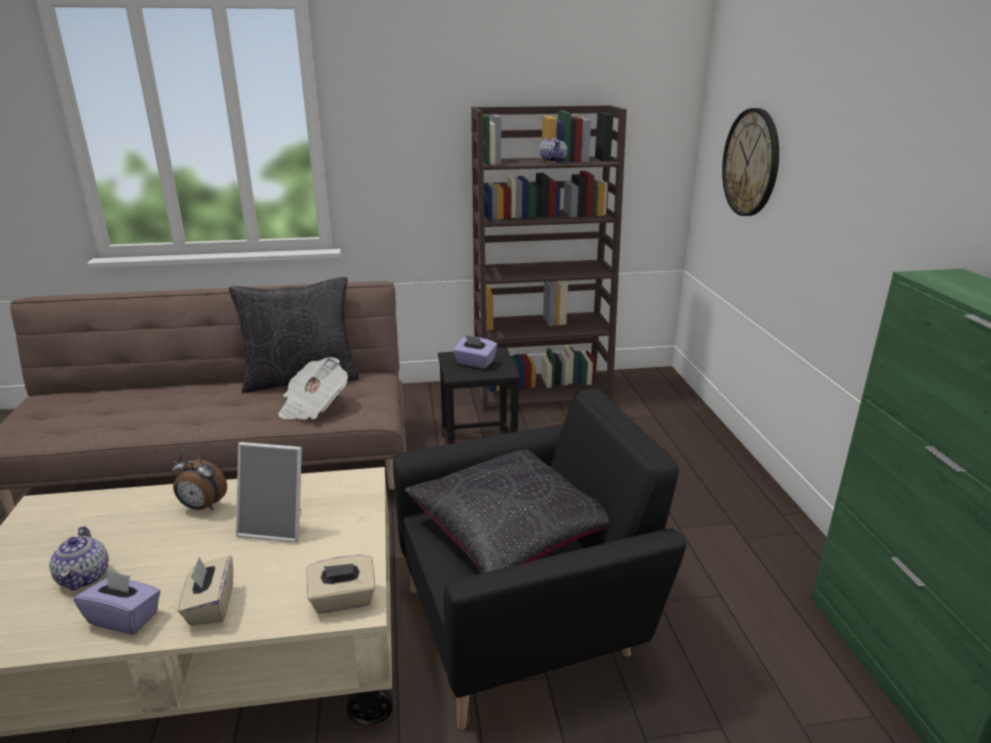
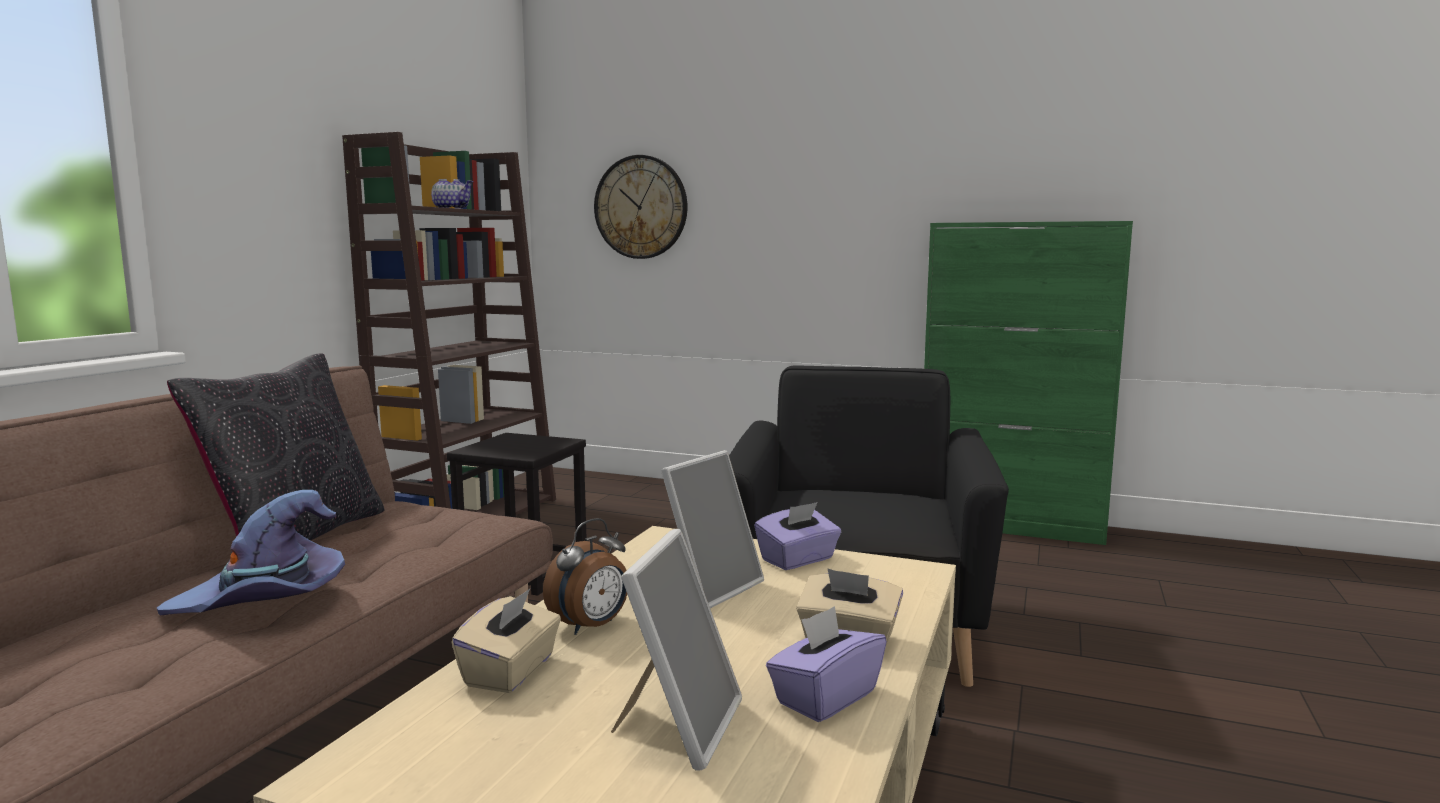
camera: 60 degrees left, 15 degrees down
teapot [49,526,109,590] -> picture frame [611,529,742,771]
newspaper [278,357,348,420] -> none
beige tissue box [306,555,375,614] -> beige tissue box moved to [451,589,561,693]
black pillow [404,450,609,573] -> none
purple tissue box [453,335,497,368] -> purple tissue box moved to [754,502,841,570]
none -> purple hat [157,490,345,616]

